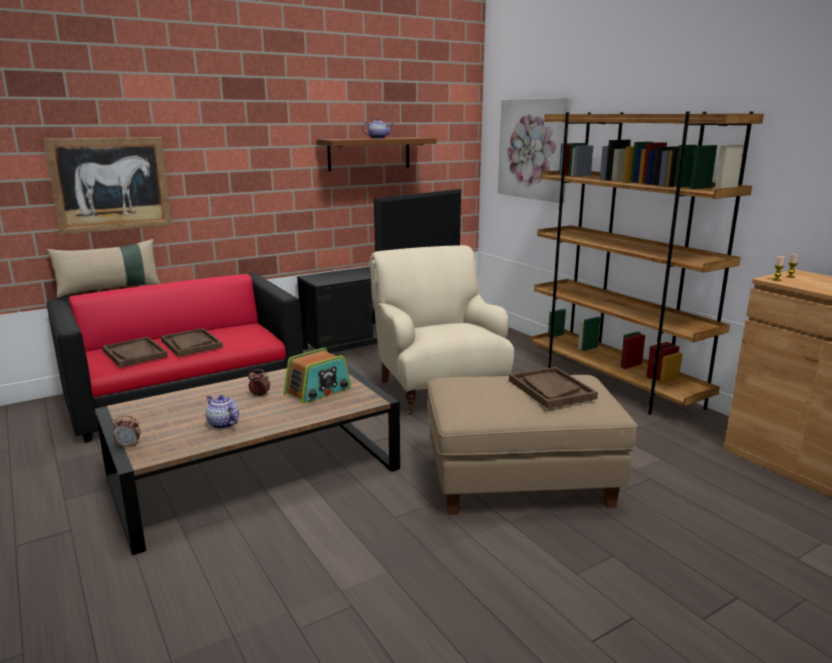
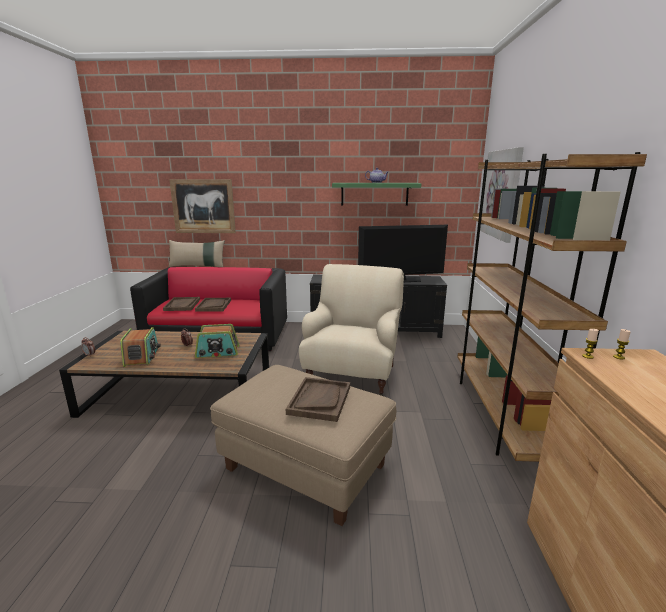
camera: 35 degrees right, 0 degrees up
teapot [206,395,239,429] -> radio [120,327,161,367]
brown shelf [316,137,437,171] -> green shelf [332,183,421,206]

